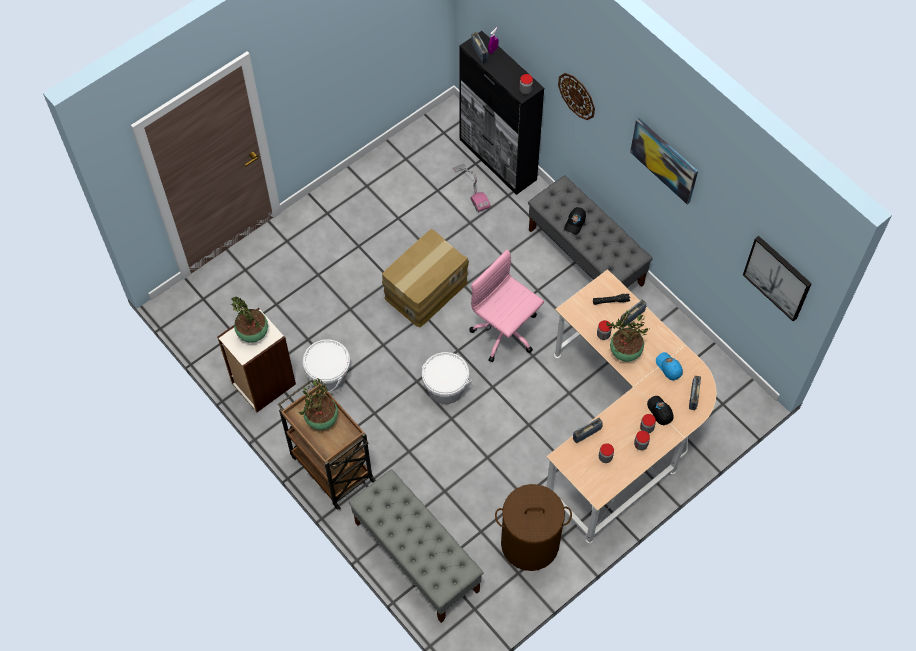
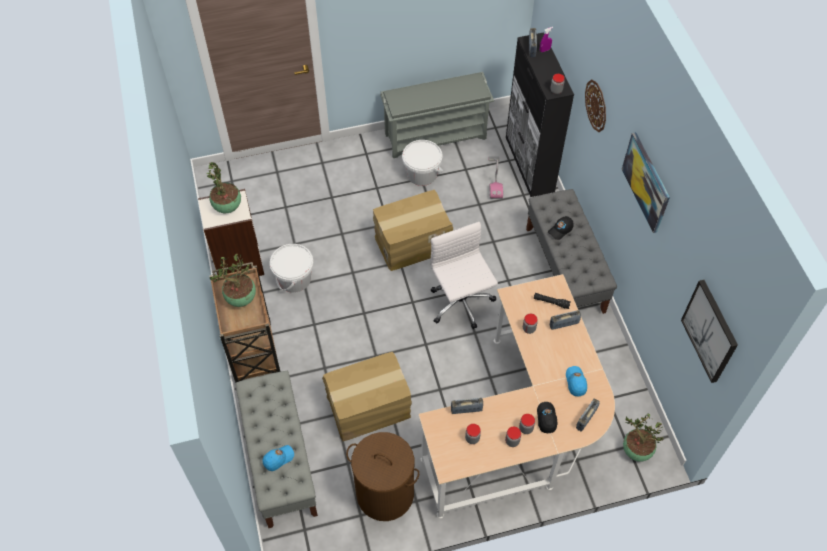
camera: 25 degrees right, 5 degrees down
white bucket [422,352,472,404] -> white bucket moved to [402,140,443,186]
pink office chair [469,249,544,362] -> white office chair [431,222,498,329]
potted plant [607,311,649,362] -> potted plant moved to [623,414,664,461]
none -> blue cap [263,445,294,471]
none -> cardboard box [322,352,412,441]
none -> grey shoe rack [380,72,494,158]

